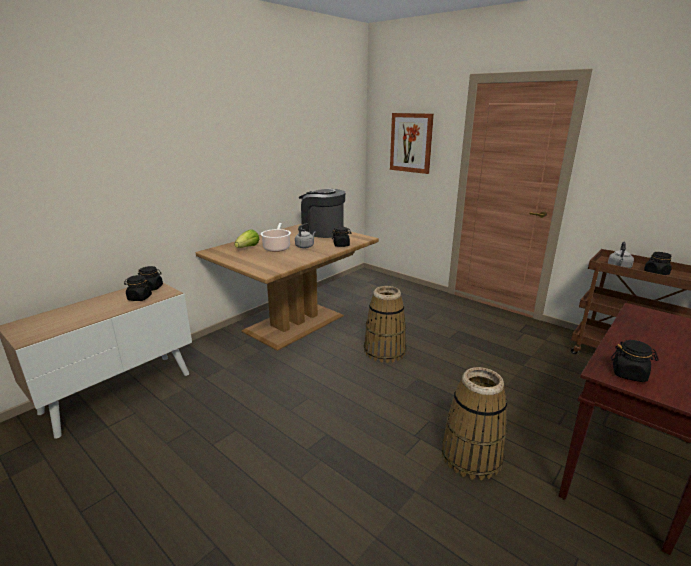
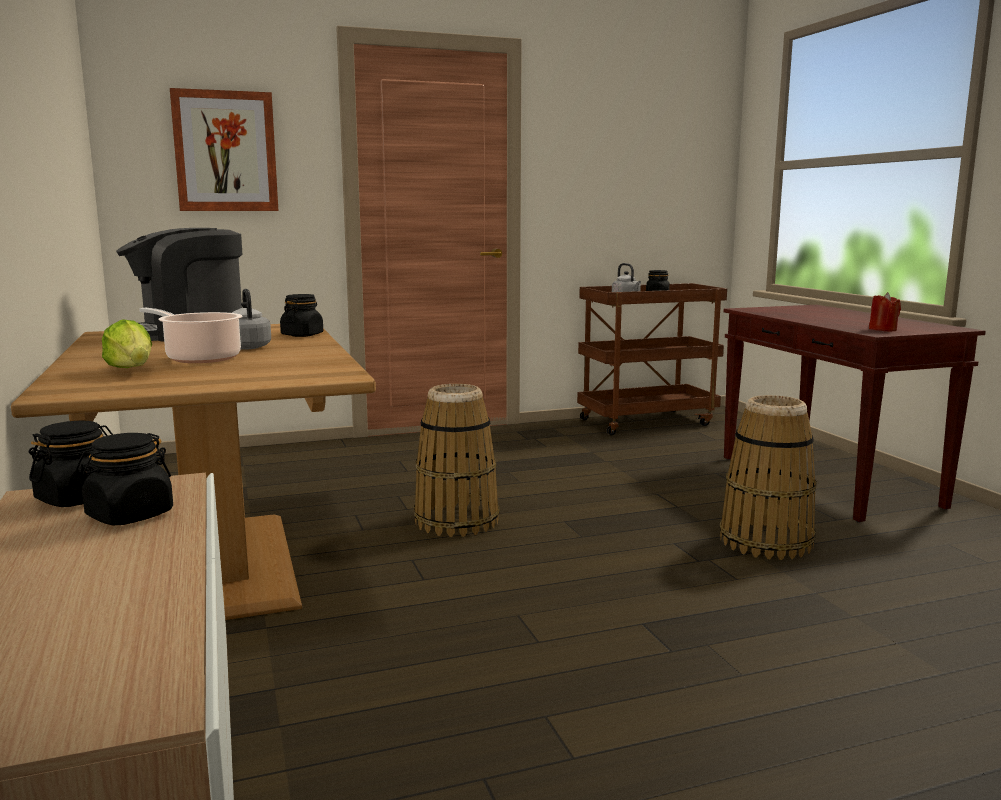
camera: 60 degrees left, 10 degrees down
black jar [611,340,659,382] -> red candle [869,292,901,331]

